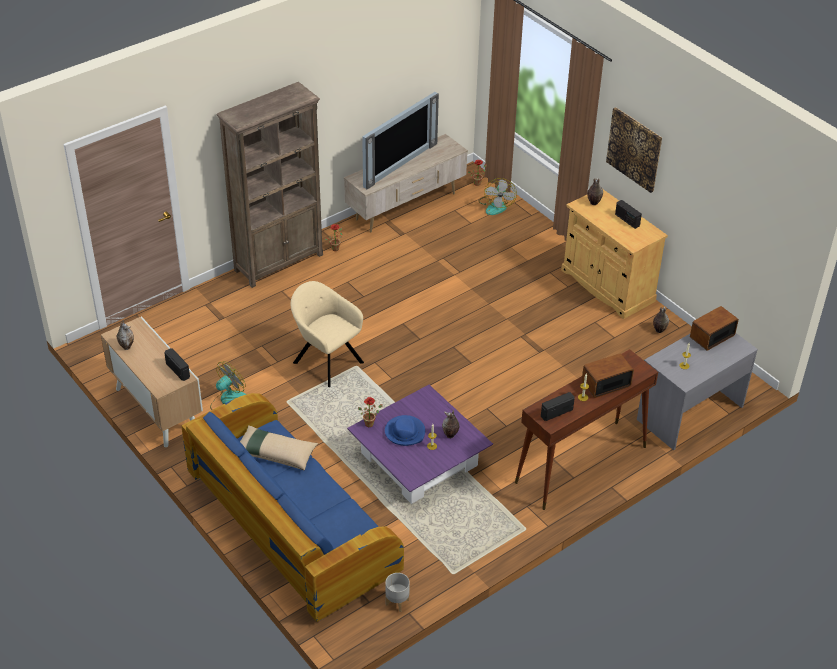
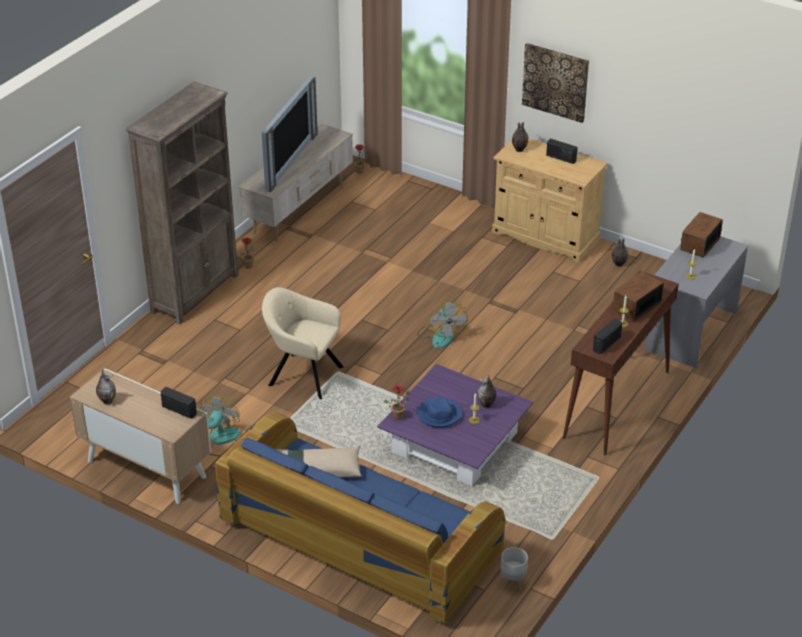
camera: 20 degrees left, 5 degrees down
fan [479,178,517,215] -> fan moved to [417,301,468,348]

